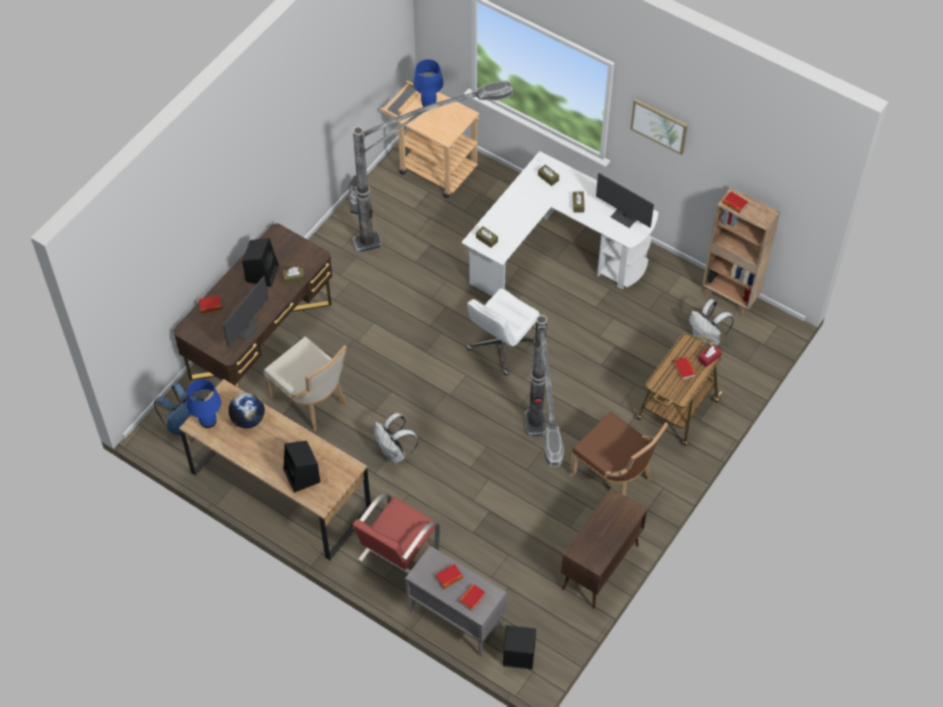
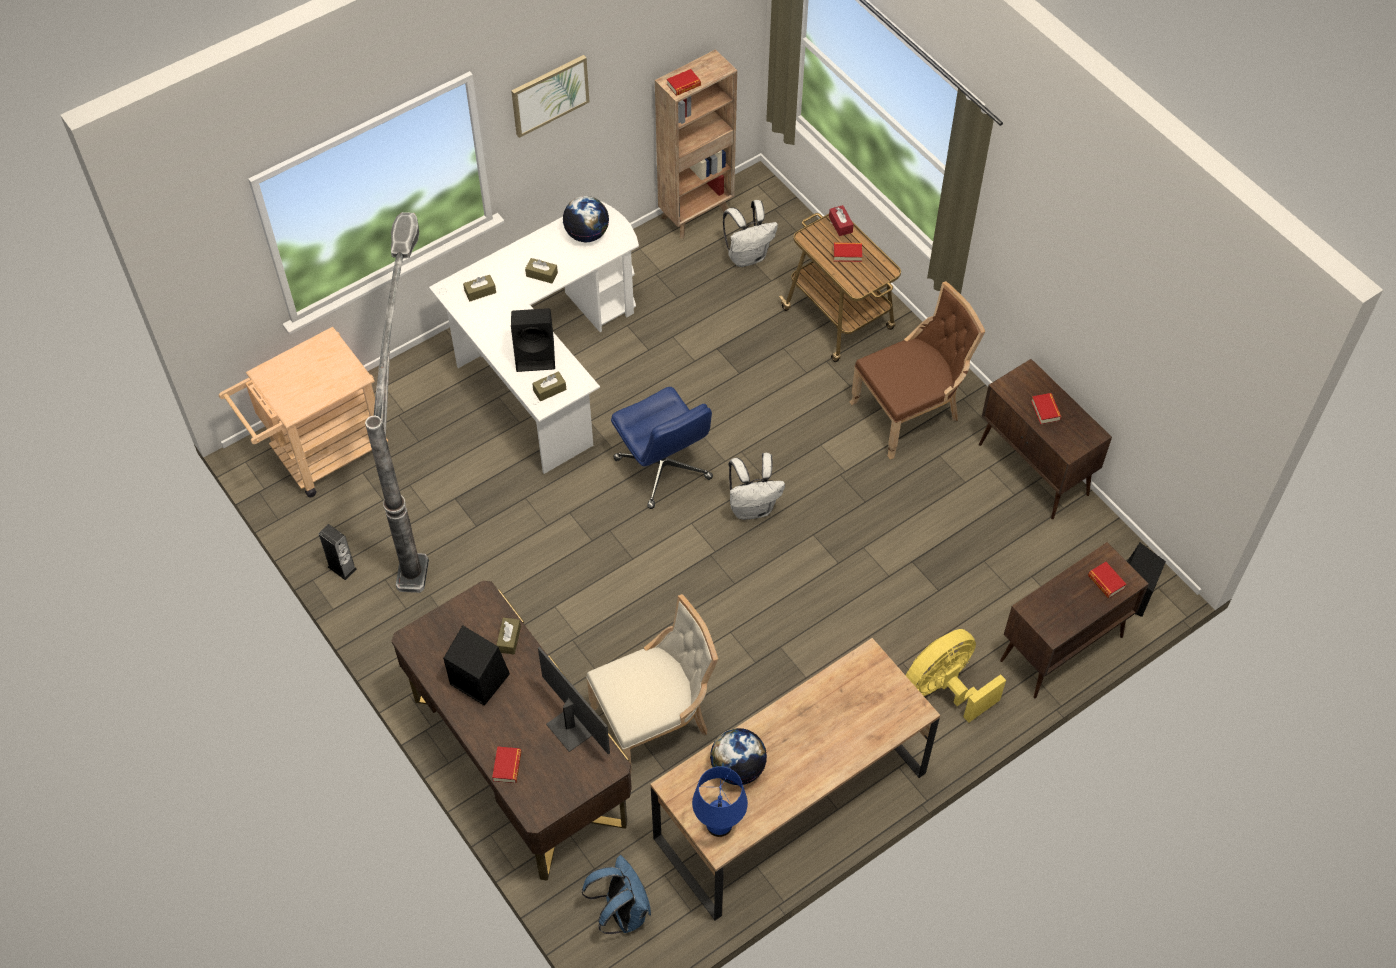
camera: 70 degrees left, 0 degrees up
black speaker [283,441,320,493] -> black speaker moved to [511,308,555,372]
red chair [353,493,440,588] -> yellow fan [906,629,1006,723]
white backpack [374,413,419,464] -> white backpack moved to [728,453,785,520]
grey cabinet [405,546,507,657] -> brown cabinet [1000,542,1149,698]
blue table lamp [413,59,444,107] -> none
book [435,564,463,589] -> book moved to [1031,393,1061,424]
white office chair [466,288,540,375] -> blue office chair [611,387,713,509]
floor lamp [525,315,564,467] -> none
monitor [596,173,654,228] -> globe [563,196,609,242]

